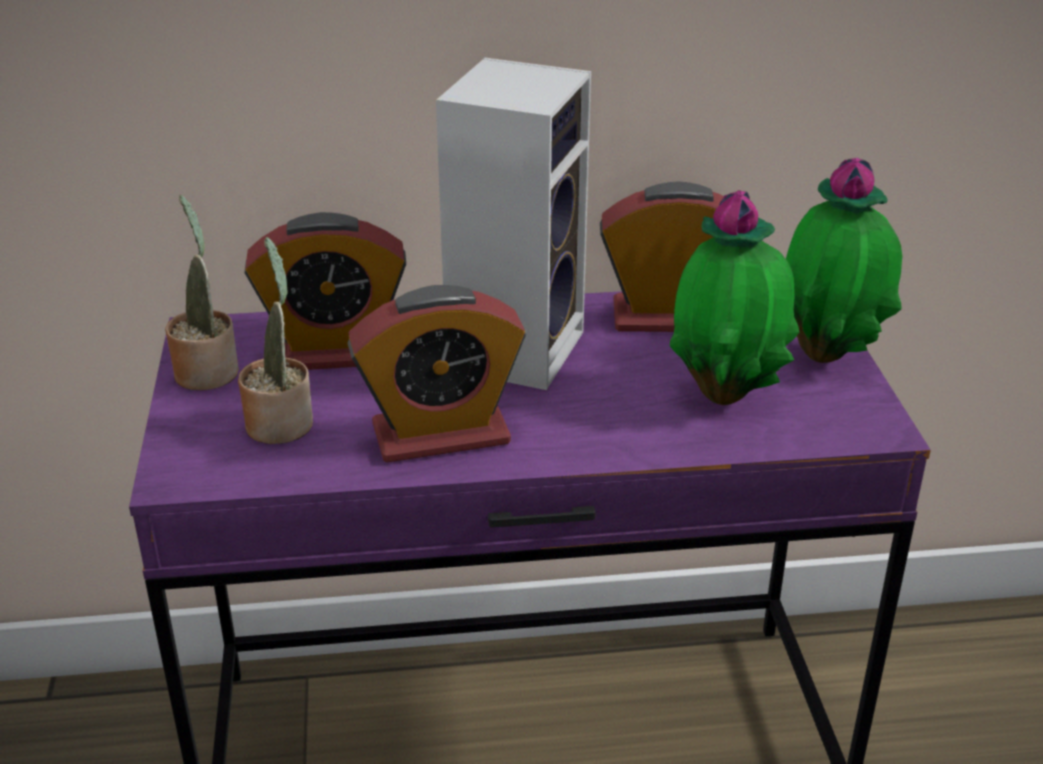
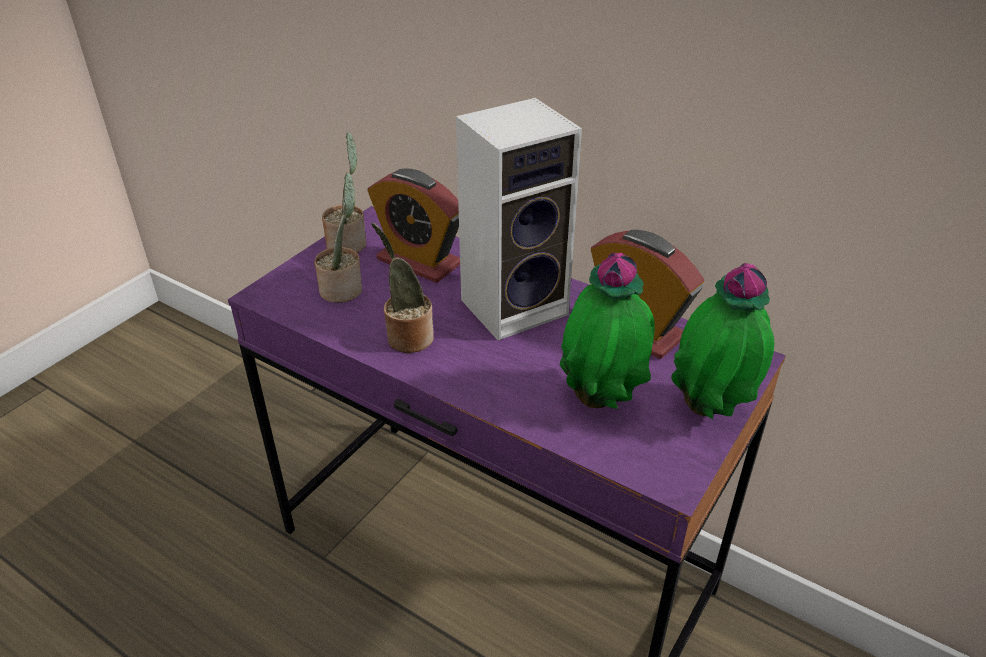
camera: 40 degrees right, 5 degrees up
alarm clock [347,285,526,463] -> potted plant [372,223,434,353]

